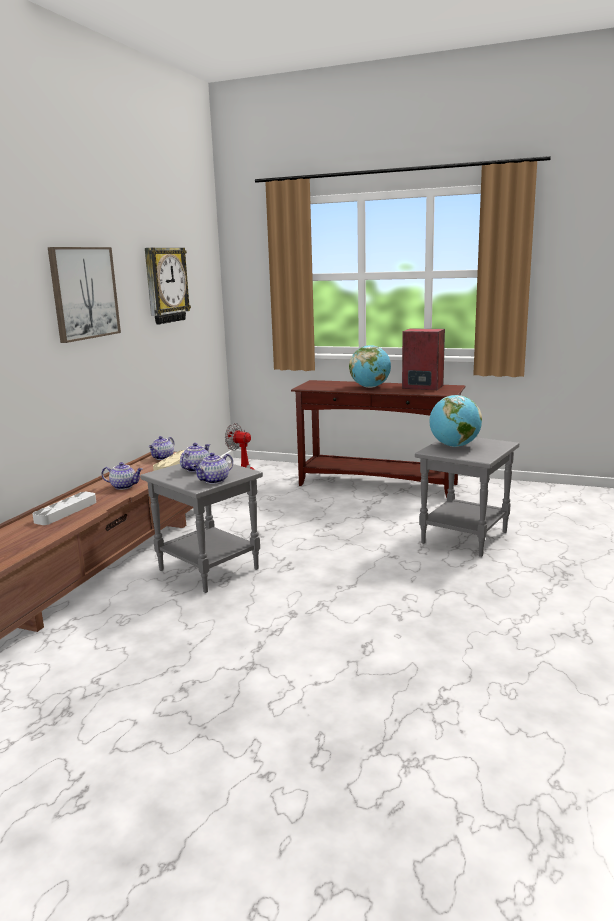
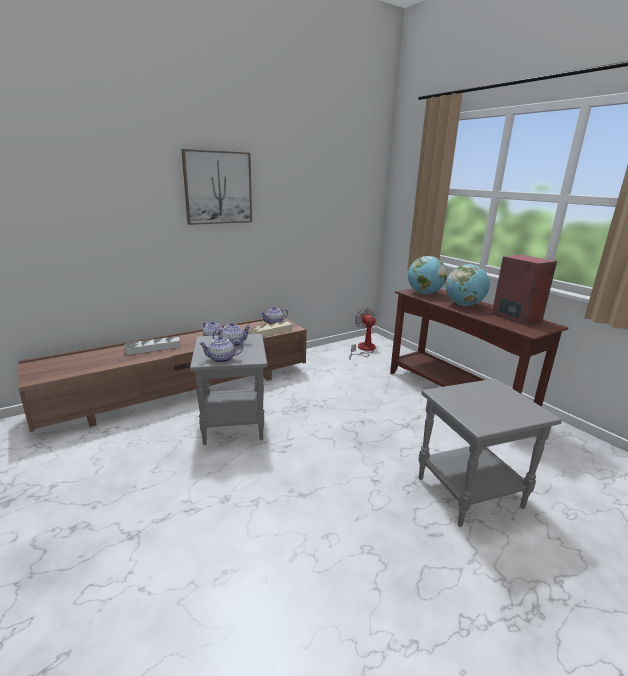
camera: 35 degrees right, 5 degrees up
wall clock [145,248,191,325] -> none
globe [429,395,482,447] -> globe moved to [408,256,447,294]

